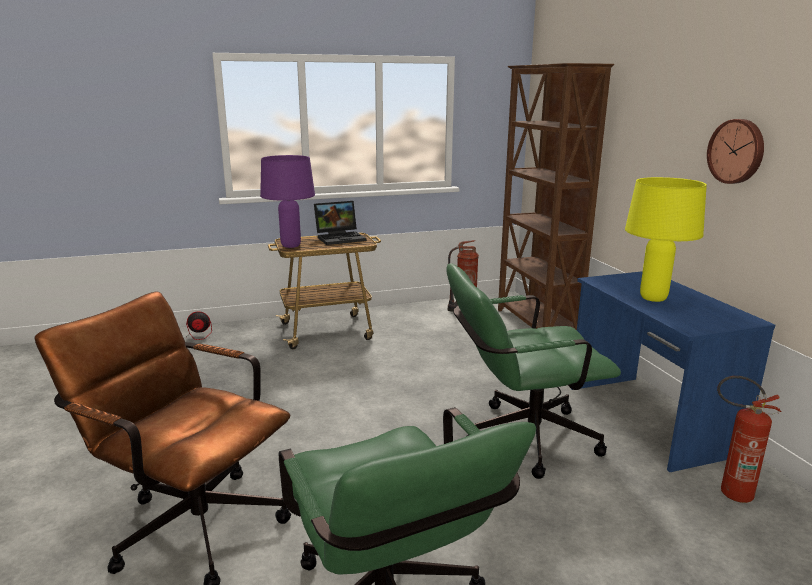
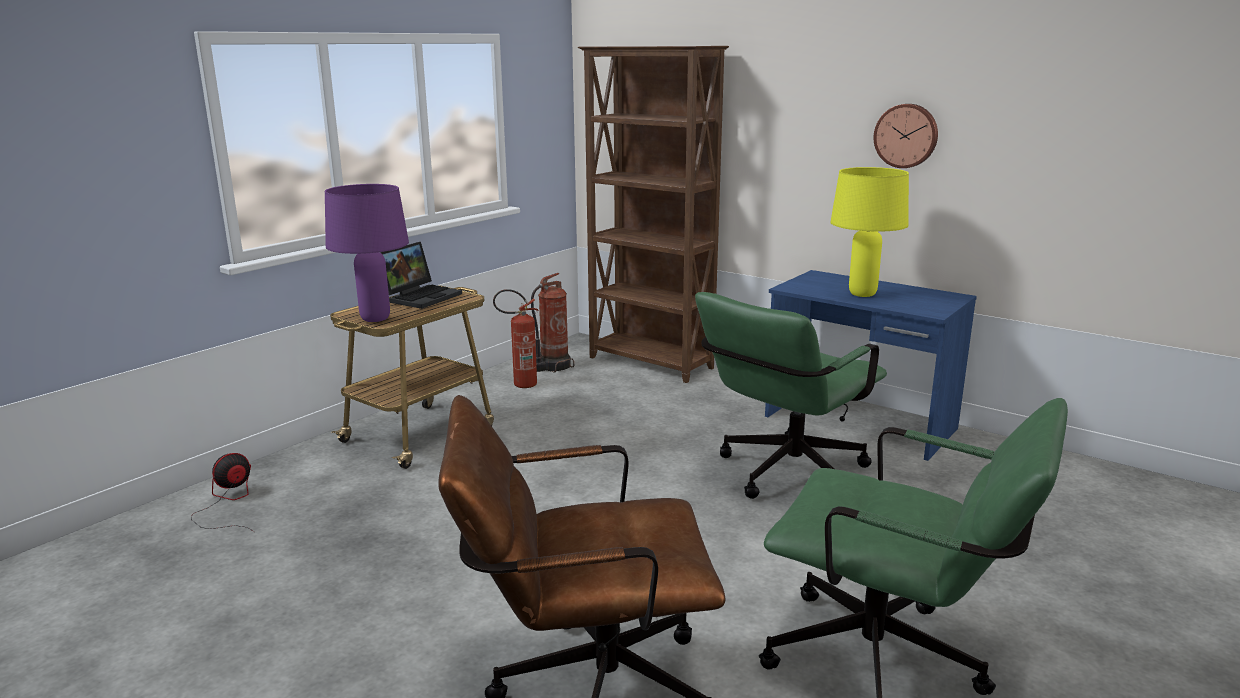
camera: 35 degrees left, 0 degrees up
fire extinguisher [717,376,782,503] -> fire extinguisher moved to [493,289,539,388]

